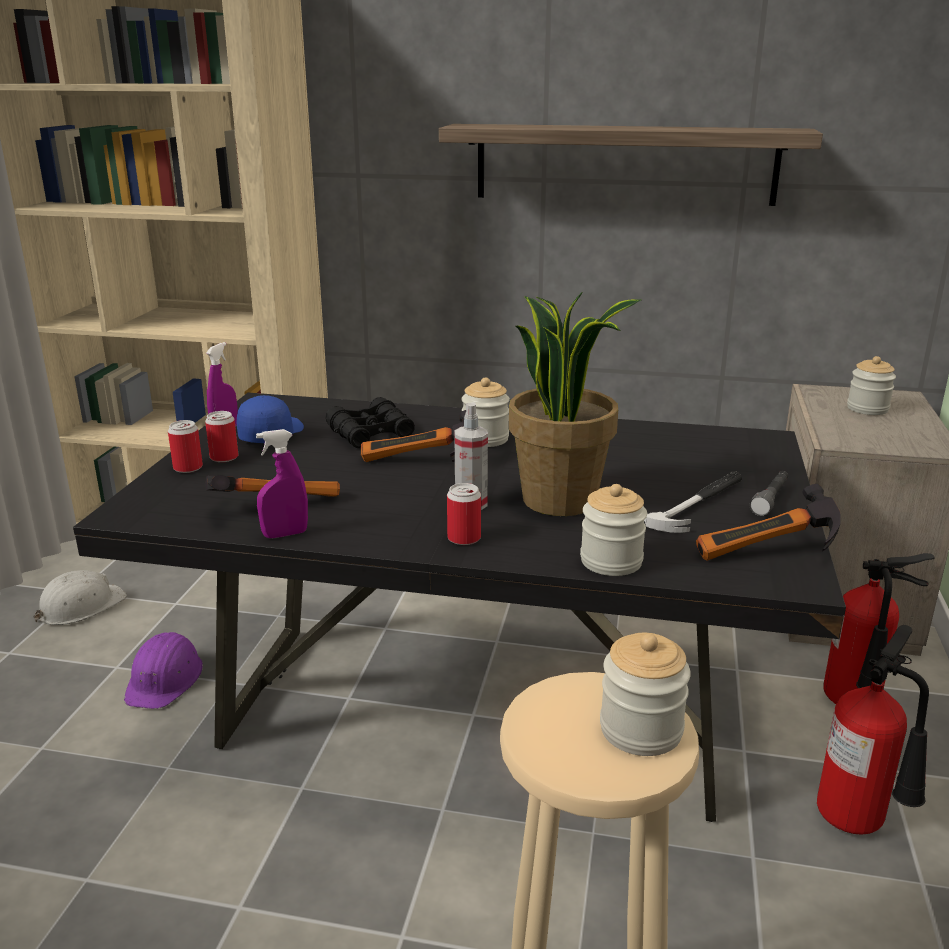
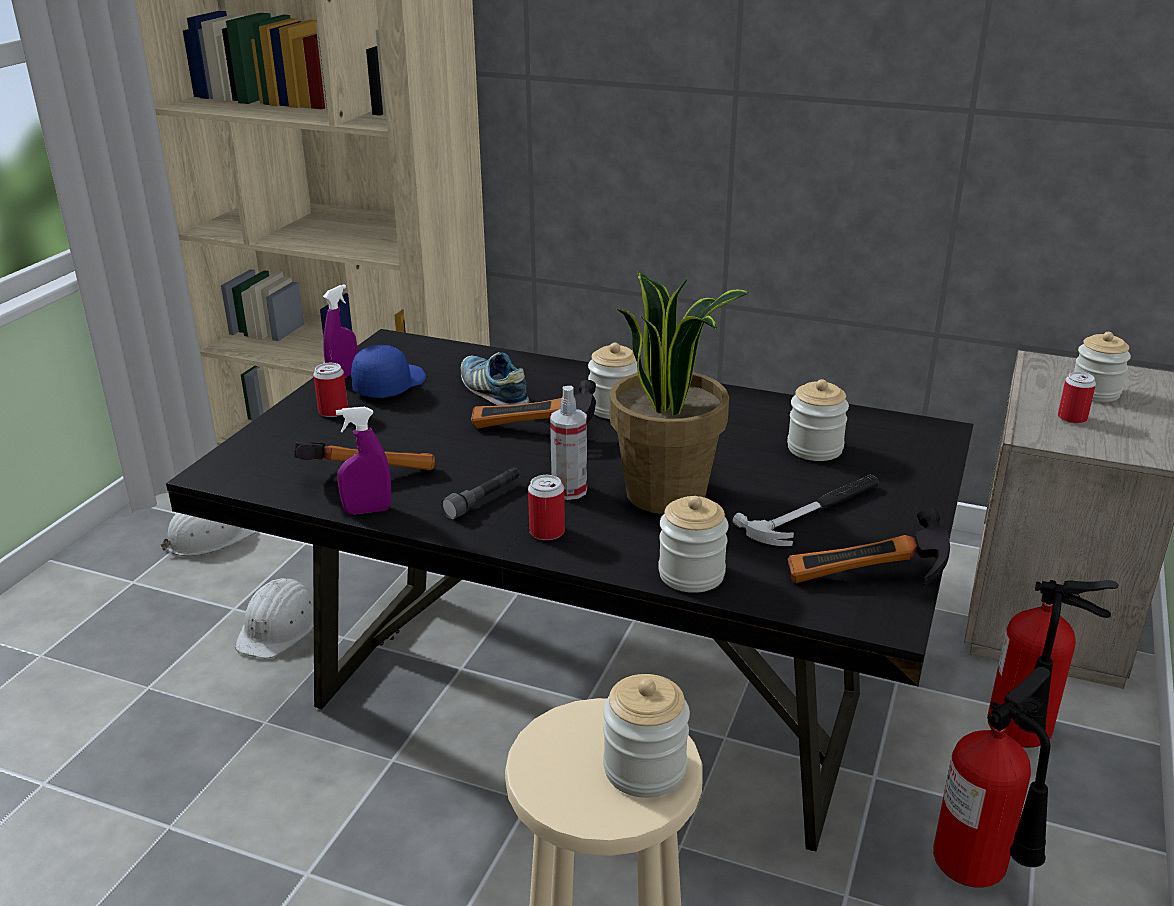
camera: 10 degrees right, 5 degrees up
purple hard hat [124,632,203,709] -> white hard hat [235,578,314,658]
can [168,420,203,473] -> can moved to [1058,372,1096,424]
black binoculars [326,397,415,448] -> shoe [461,352,530,405]
shelf [439,124,823,206] -> none
grey flashlight [750,471,789,516] -> grey flashlight moved to [441,467,520,519]
none -> jar [787,379,849,461]

